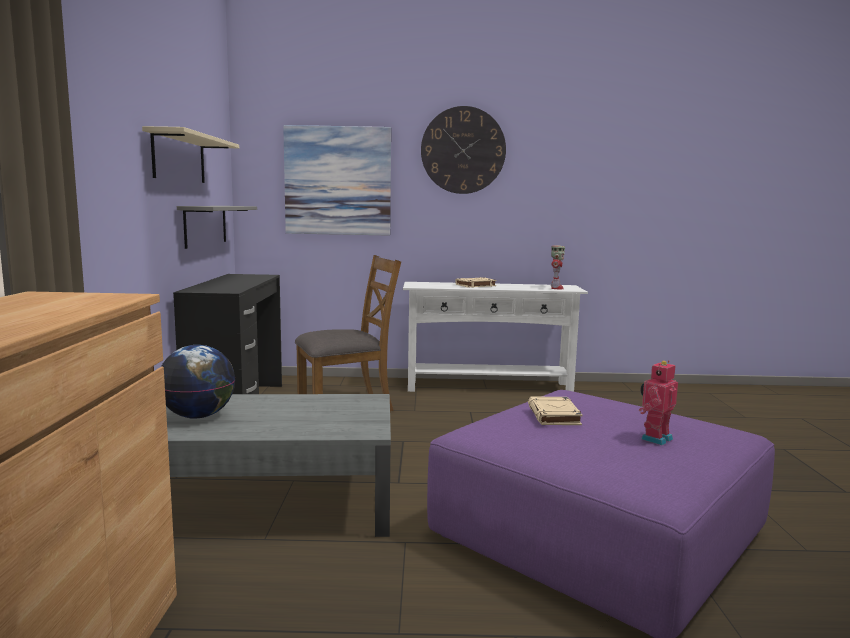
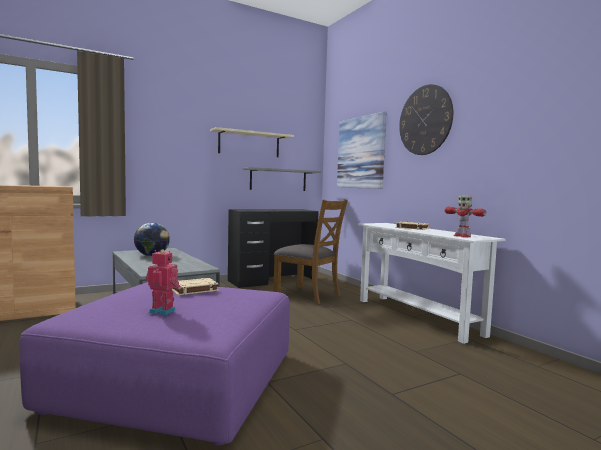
camera: 60 degrees right, 5 degrees down
toy robot [551,246,565,289] -> toy robot turned 75 degrees clockwise [445,196,486,237]

